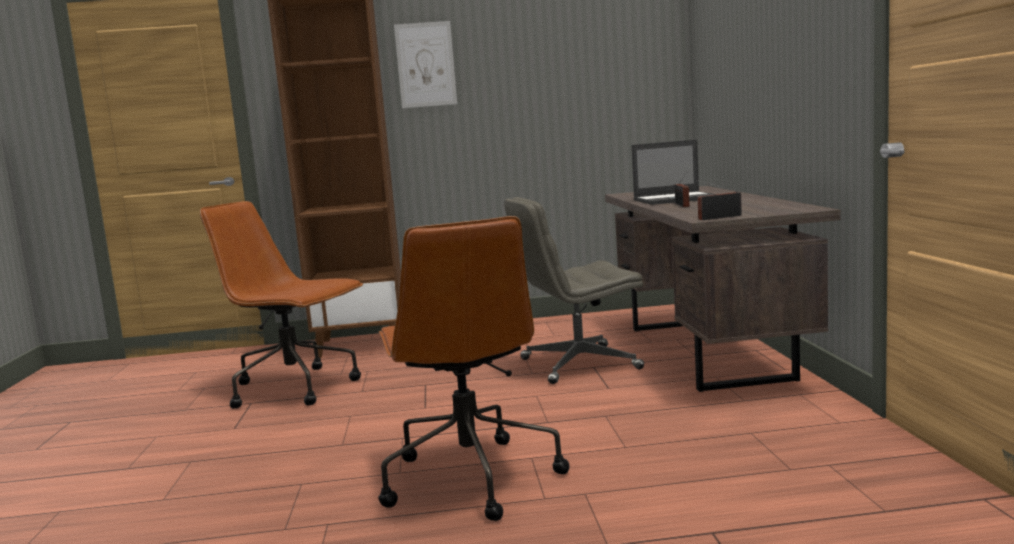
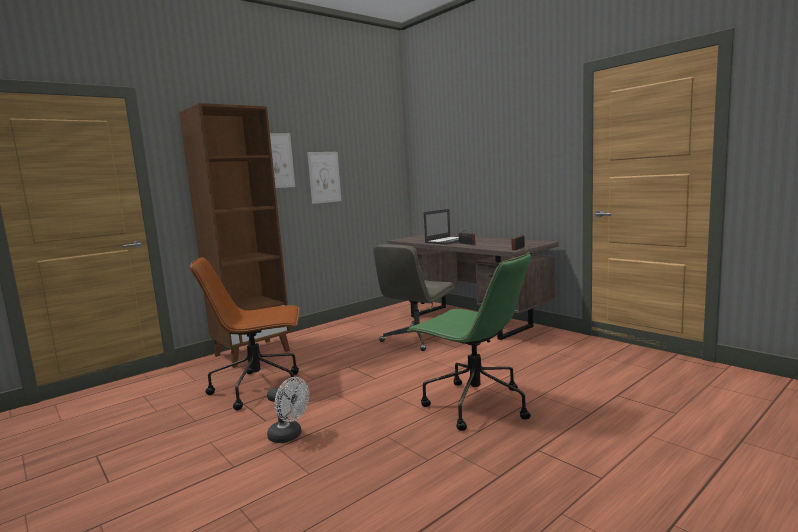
camera: 35 degrees left, 0 degrees up
brown office chair [378,216,570,521] -> green office chair [407,252,531,431]
none -> white fan [267,377,309,443]
none -> picture [307,152,342,204]

